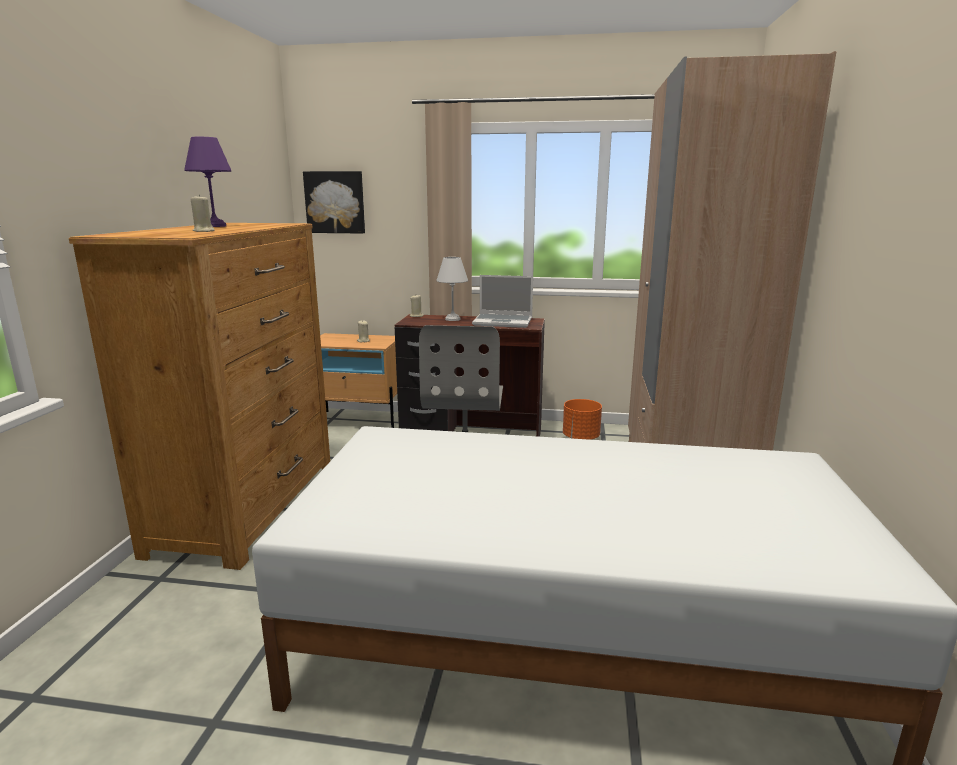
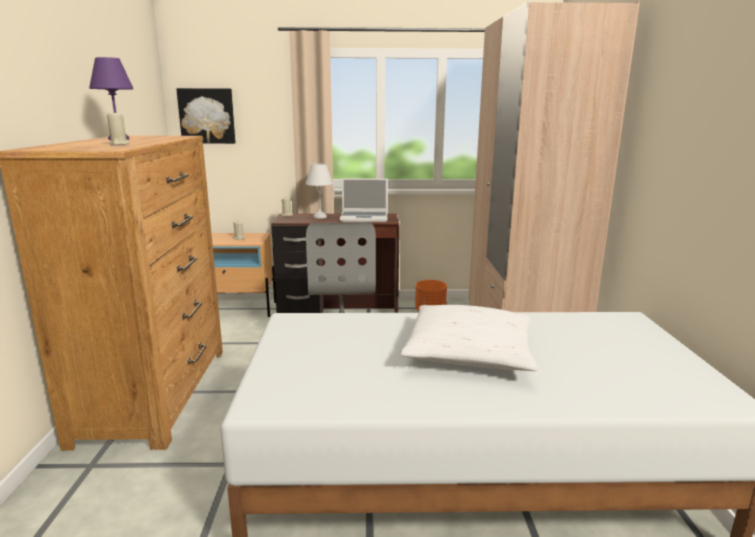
camera: 10 degrees left, 0 degrees up
none -> white pillow [400,305,537,371]

